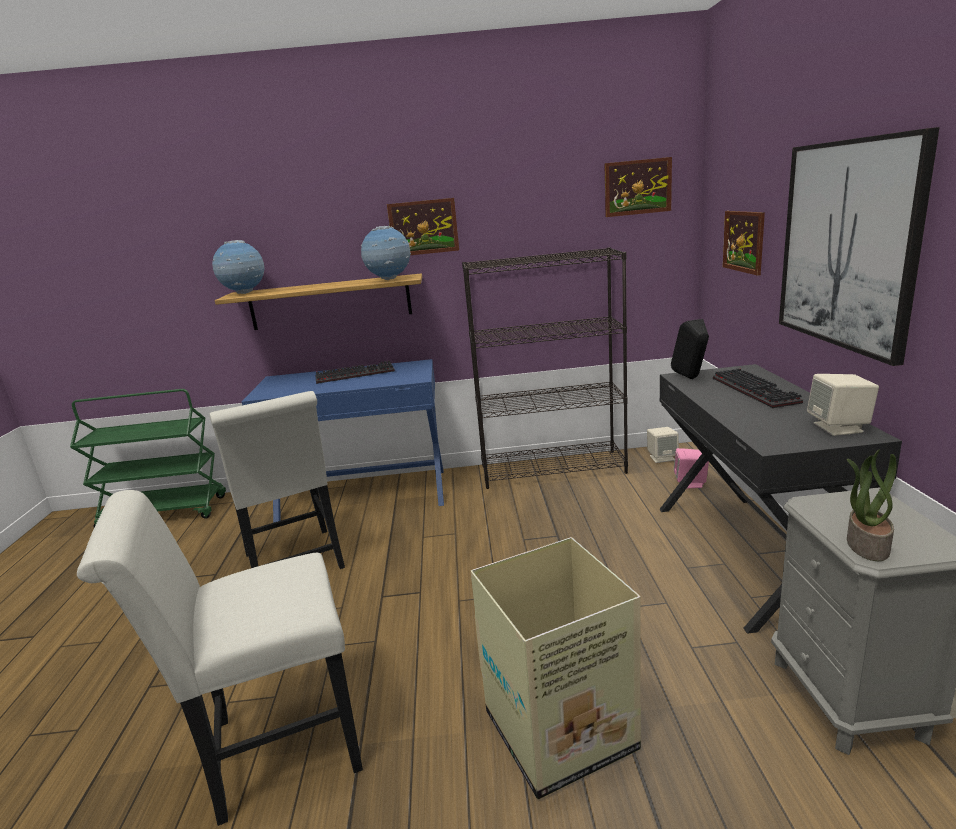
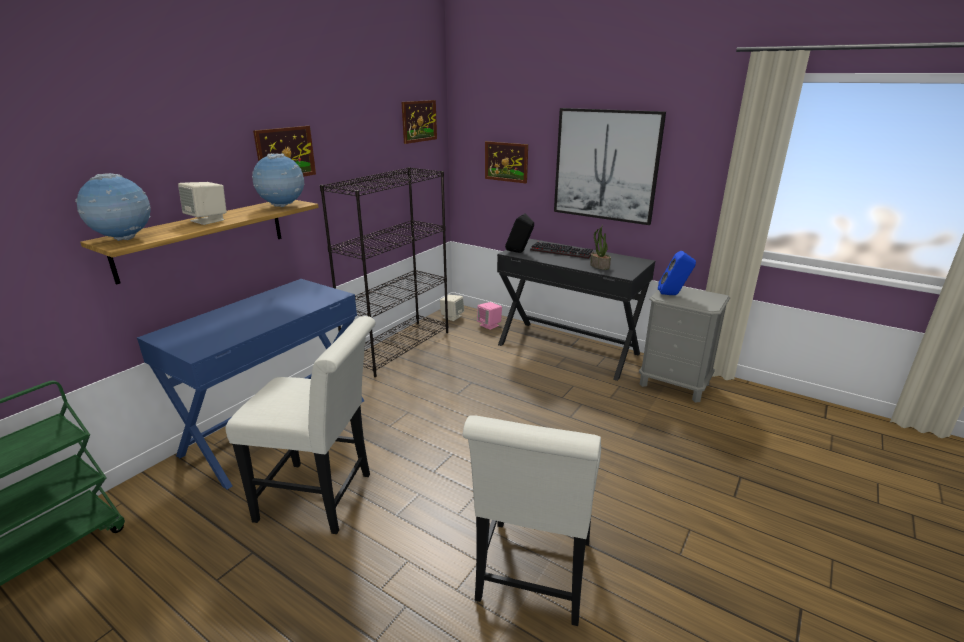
camera: 55 degrees left, 5 degrees up
keyboard [316,361,395,384] -> none
cardboard box [471,537,641,800] -> none
beige speaker [807,374,879,436] -> beige speaker moved to [178,182,227,225]
potted plant [847,449,897,561] -> potted plant moved to [590,225,611,270]
none -> blue speaker [658,251,696,295]

